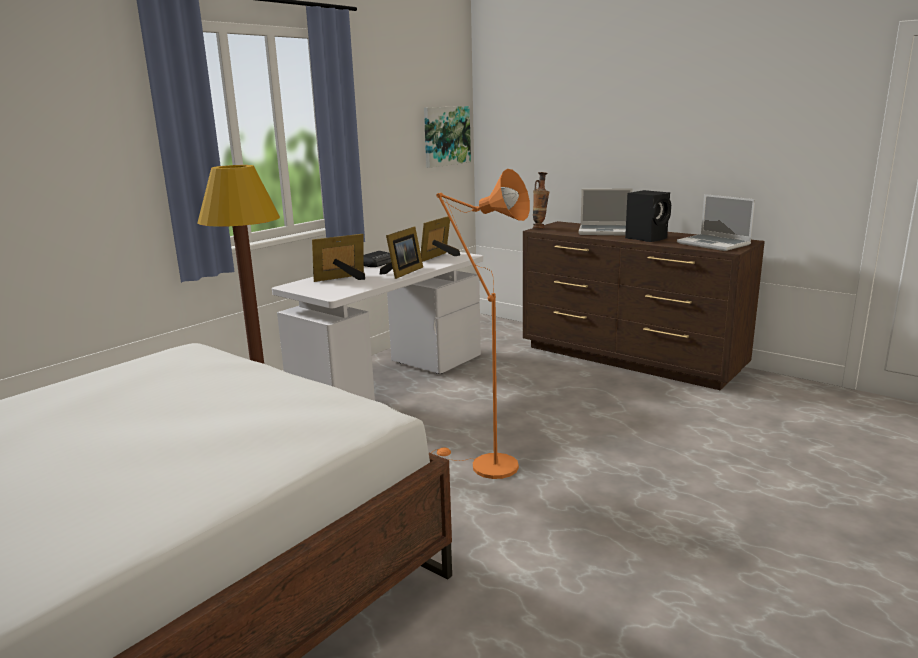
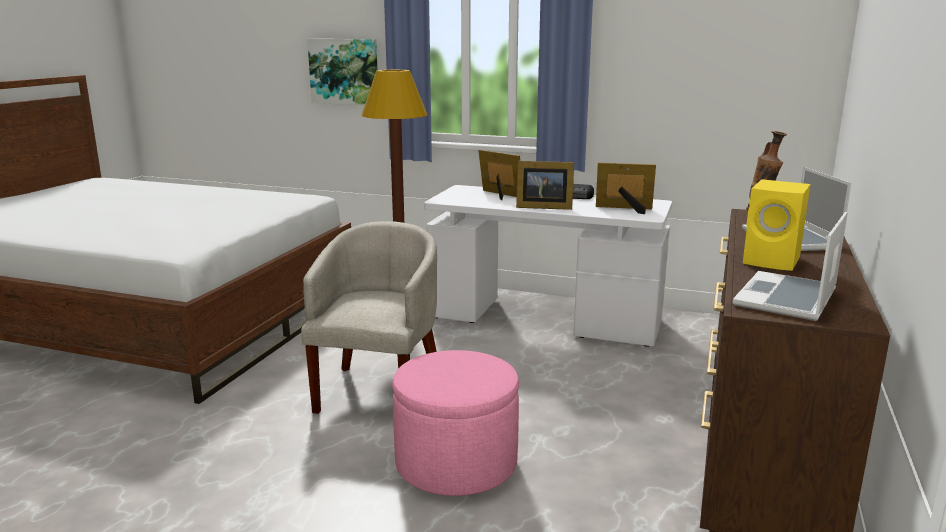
camera: 70 degrees right, 0 degrees up
picture [424,106,471,168] -> picture moved to [307,39,377,105]
orange floor lamp [434,169,530,479] -> beige armchair [301,221,437,414]
black speaker [625,190,671,242] -> yellow speaker [743,179,810,271]
none -> pink ottoman [392,350,519,496]

